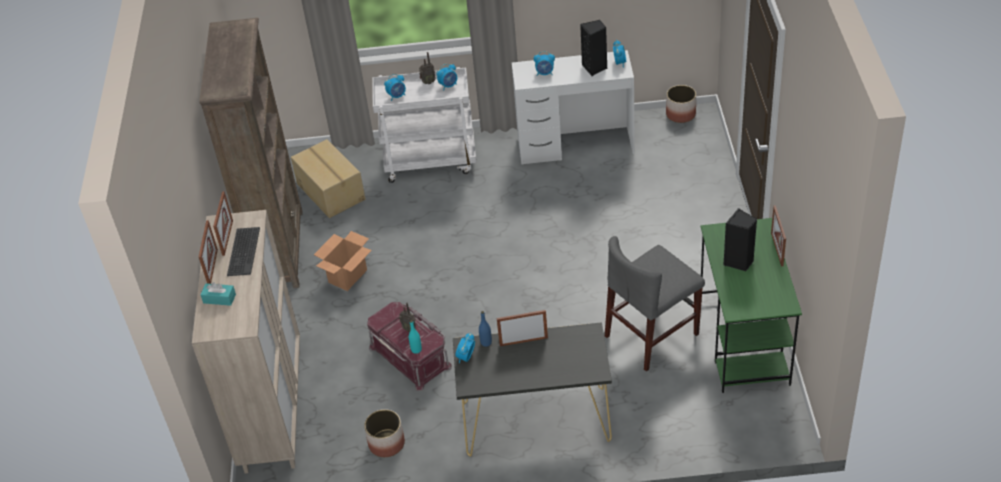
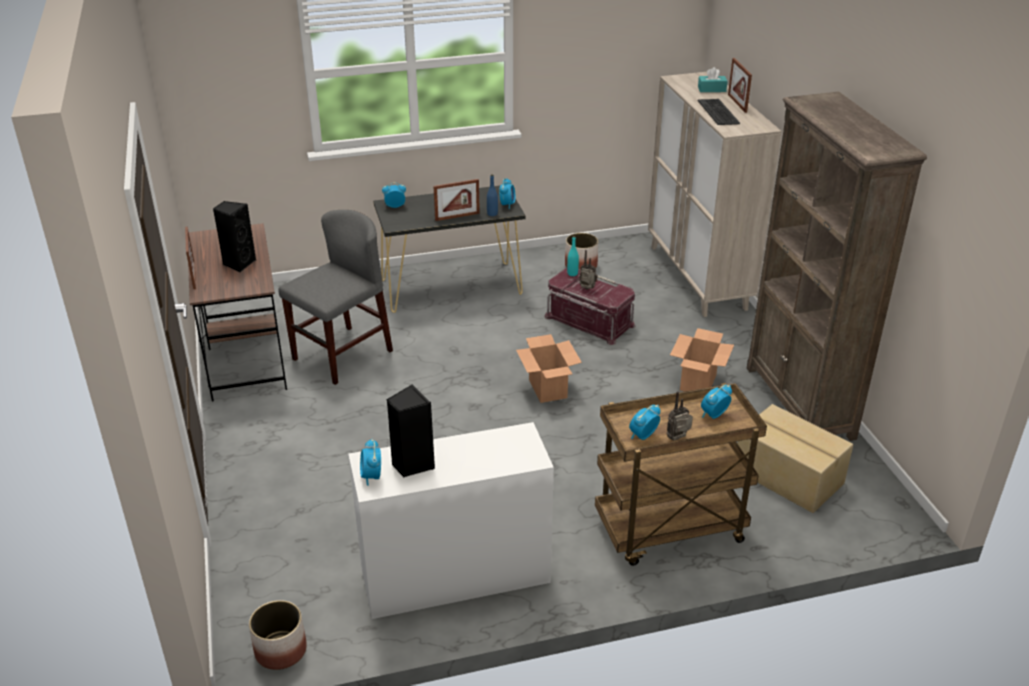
camera: 165 degrees right, 10 degrees down
picture frame [213,191,233,256] -> none
white cart [372,67,476,183] -> brown cart [595,383,767,566]
alarm clock [534,51,555,76] -> alarm clock moved to [382,182,406,208]
green desk [701,218,802,393] -> brown desk [188,223,287,402]
none -> cardboard box [516,334,582,403]

